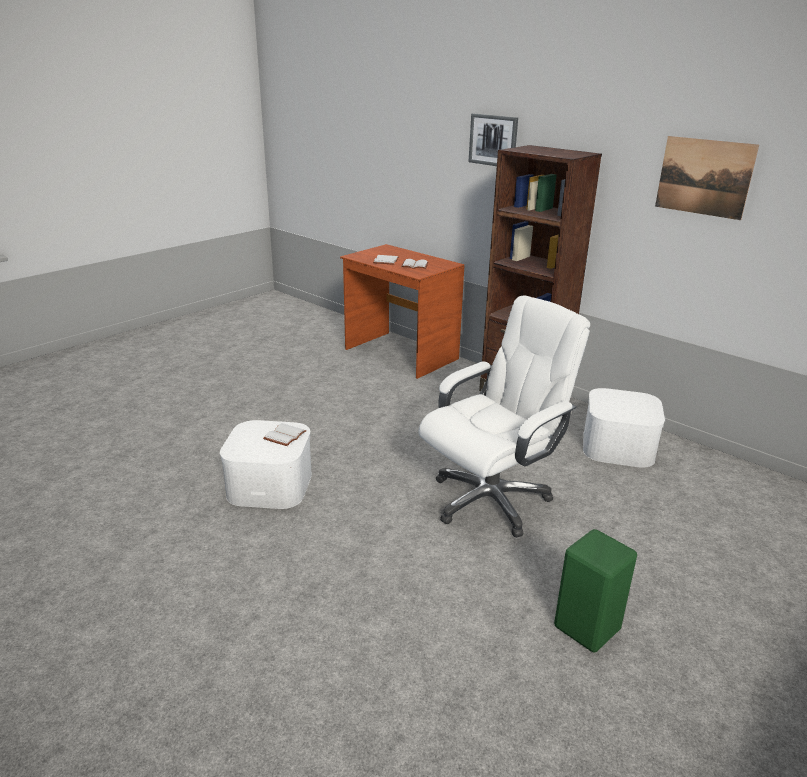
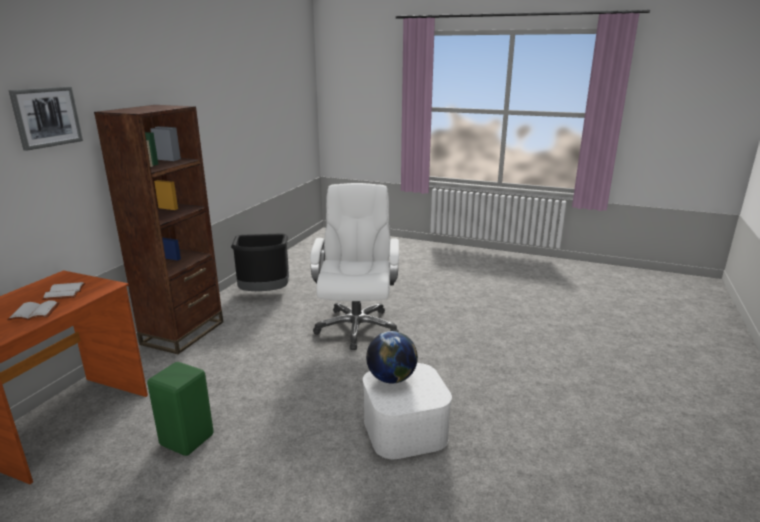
camera: 110 degrees left, 5 degrees down
white book [263,423,307,446] -> globe [366,331,418,384]
white office chair [418,295,590,537] -> white office chair turned 60 degrees clockwise [310,183,399,350]
green stool [554,529,637,653] -> green stool moved to [147,362,214,456]
white storage box [583,388,665,468] -> black trash can [231,233,289,291]
picture [655,136,759,220] -> none

